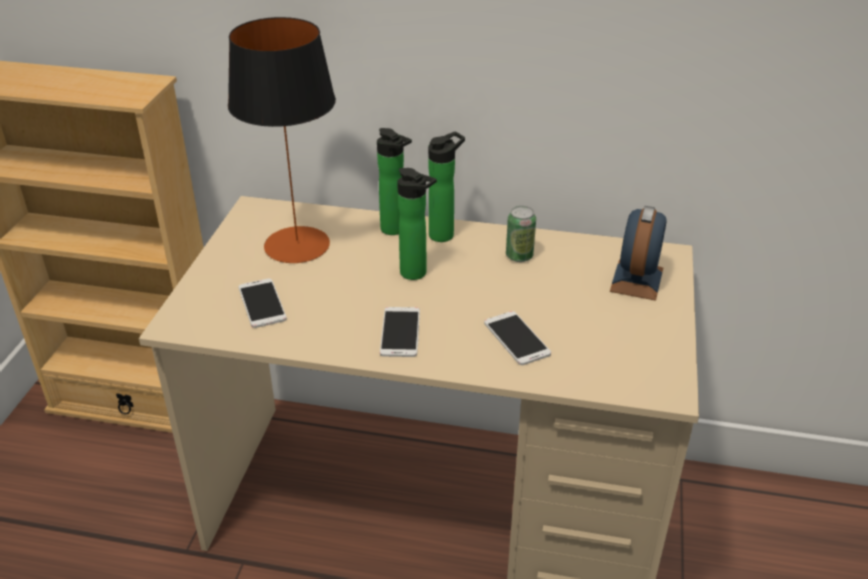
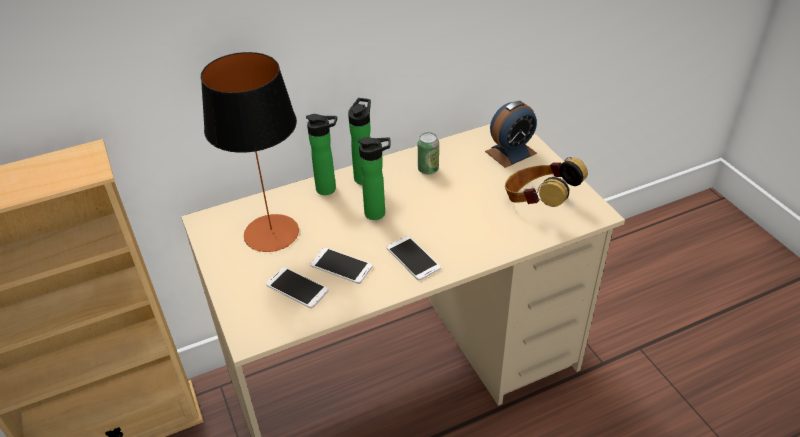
camera: 35 degrees left, 5 degrees up
phone [484,311,551,365] -> phone moved to [310,248,373,284]
alarm clock [610,206,667,301] -> alarm clock turned 75 degrees clockwise [485,101,537,168]
none -> headphones [505,157,588,207]

